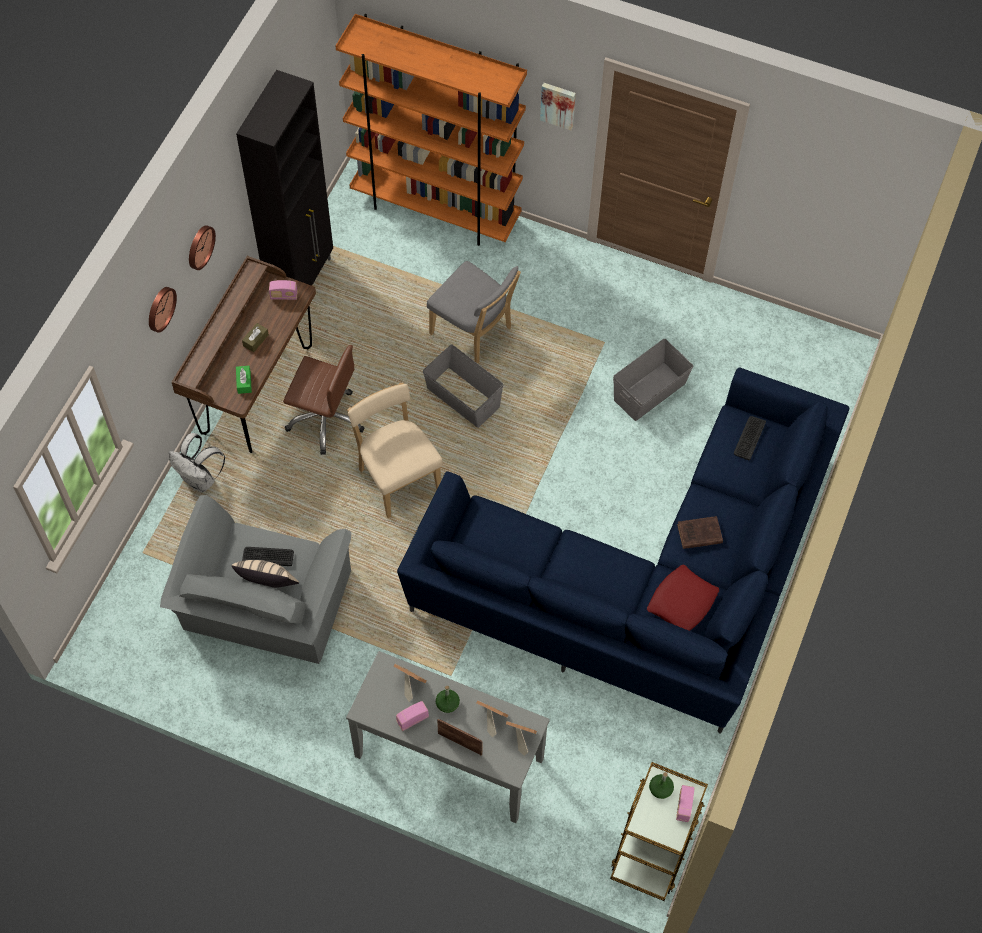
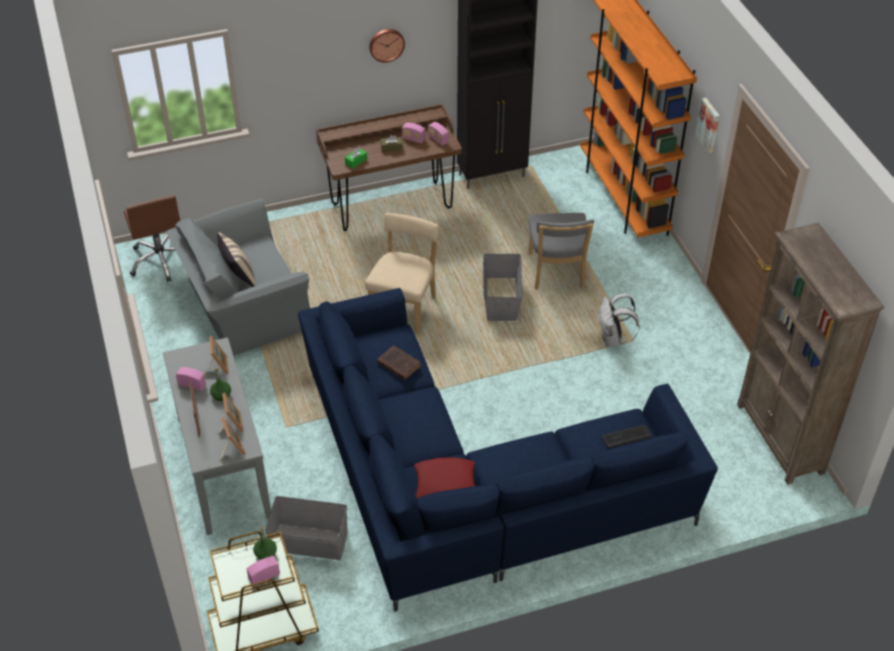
camera: 50 degrees right, 15 degrees down
wall clock [149,287,177,333] -> none
white backpack [169,433,225,492] -> white backpack moved to [599,293,640,347]
keyboard [242,547,294,566] -> none
brown office chair [283,345,364,455] -> brown office chair moved to [123,195,180,282]
grey storage box [613,339,694,421] -> grey storage box moved to [265,496,348,560]
brown book [677,516,723,549] -> brown book moved to [377,345,421,380]
none -> radio [402,123,425,144]
none -> brown bookcase [737,223,884,485]

